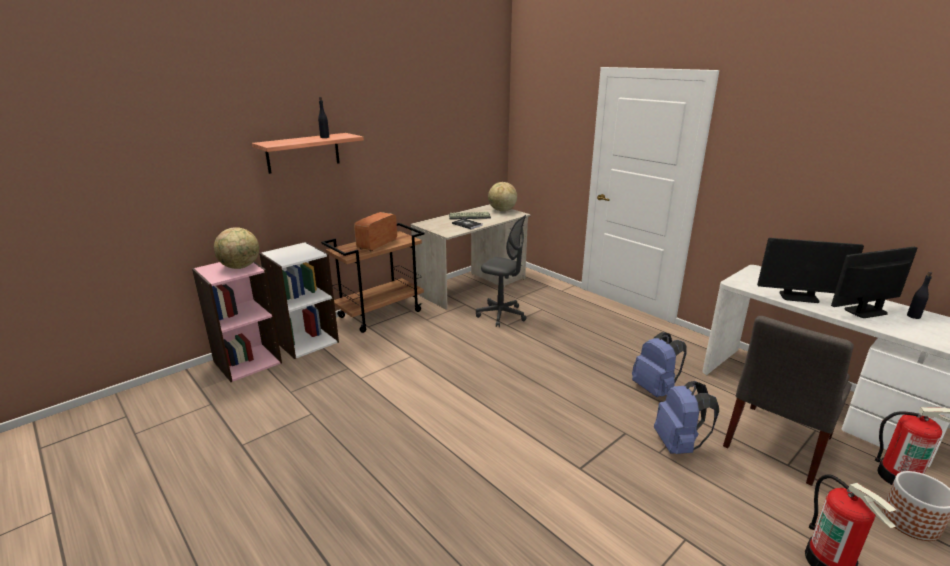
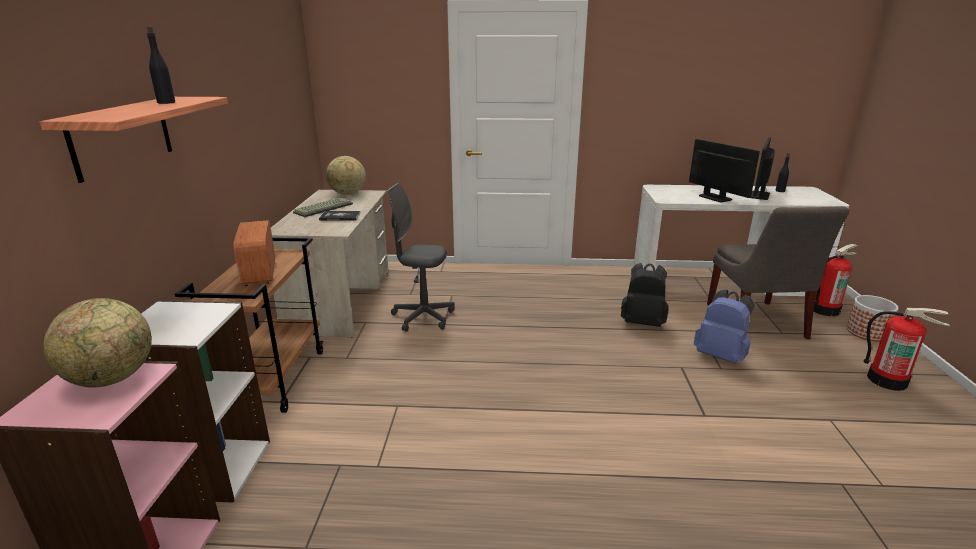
camera: 45 degrees left, 0 degrees up
grey office chair [476,215,527,327] -> grey office chair turned 150 degrees counterclockwise [387,183,455,332]
blue backpack [632,332,687,397] -> black backpack [621,263,668,327]
monitor [757,238,864,303] -> monitor turned 90 degrees counterclockwise [689,139,760,202]

